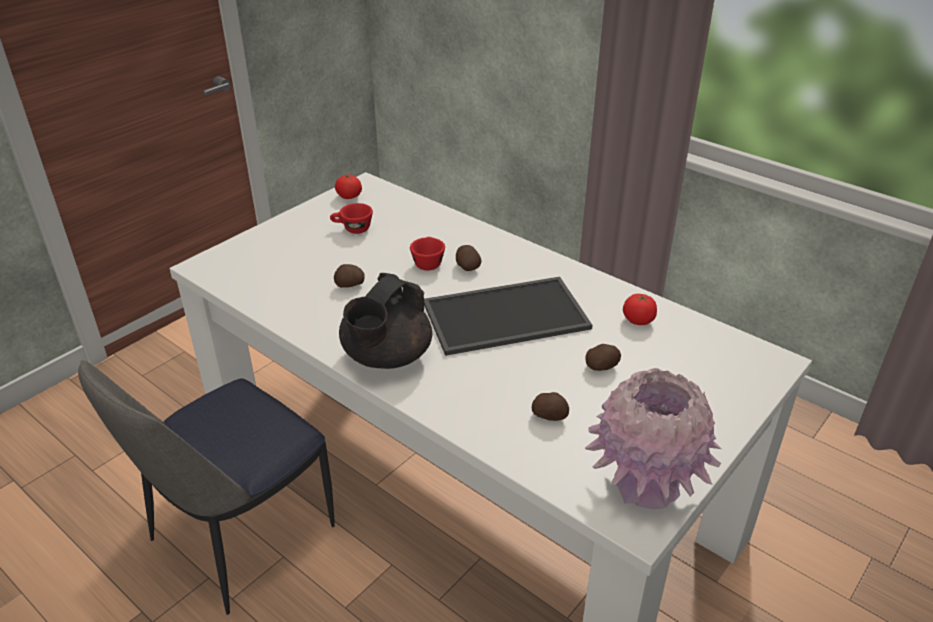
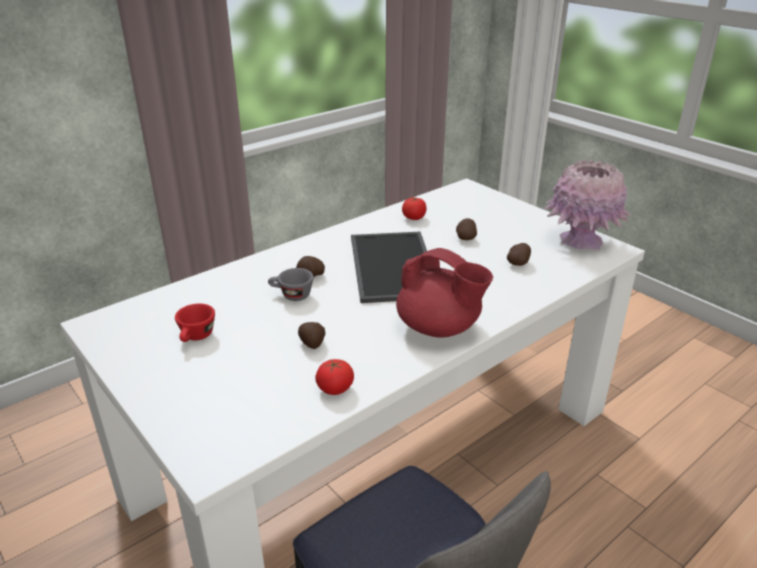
camera: 80 degrees left, 5 degrees down
tomato [335,174,362,199] -> tomato moved to [315,359,354,395]
black teapot [339,273,432,369] -> red teapot [396,248,493,338]
red cup [410,237,445,270] -> grey cup [268,268,313,301]

